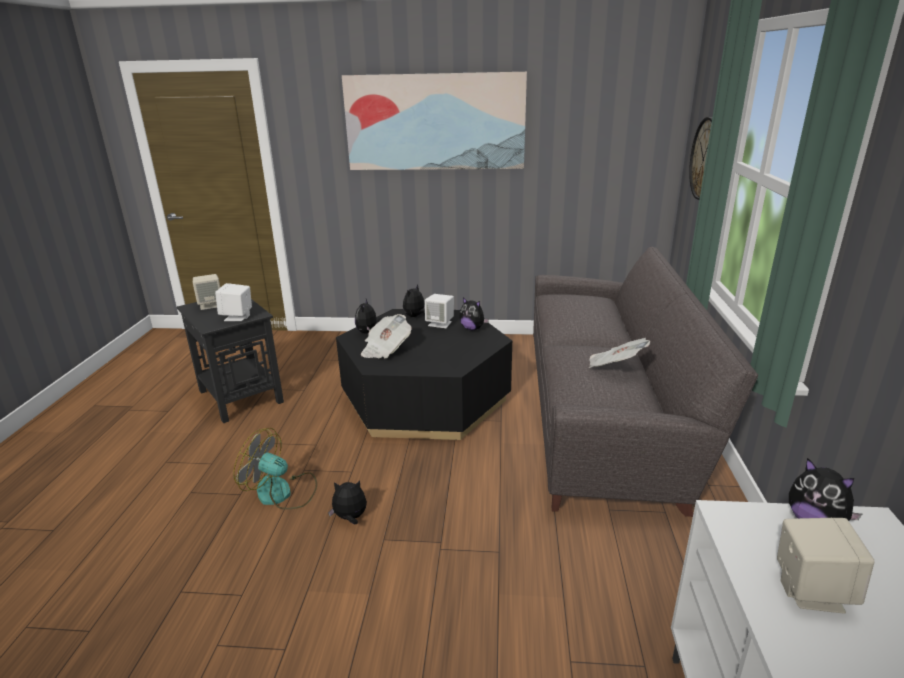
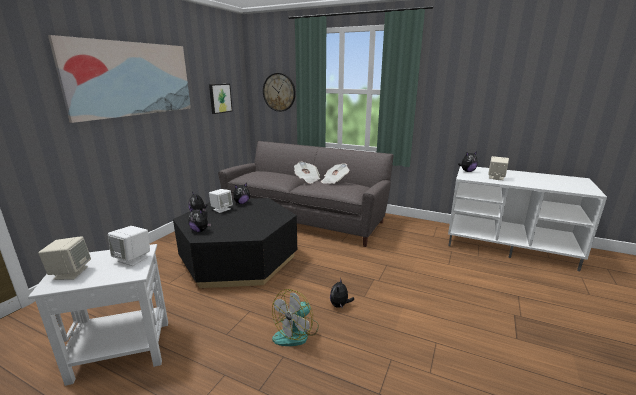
camera: 70 degrees left, 5 degrees down
black side table [177,299,284,423] -> white side table [28,244,168,386]
newspaper [361,314,412,359] -> newspaper moved to [294,162,321,184]
none -> picture [209,84,232,114]

